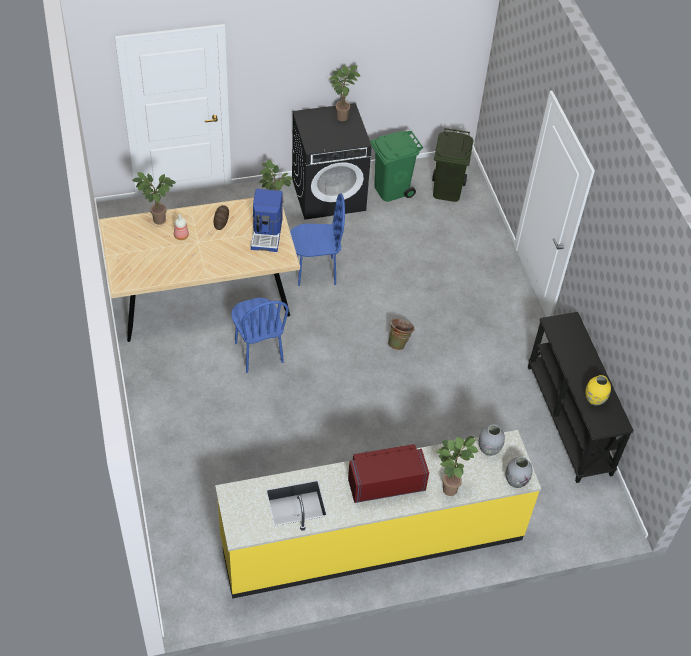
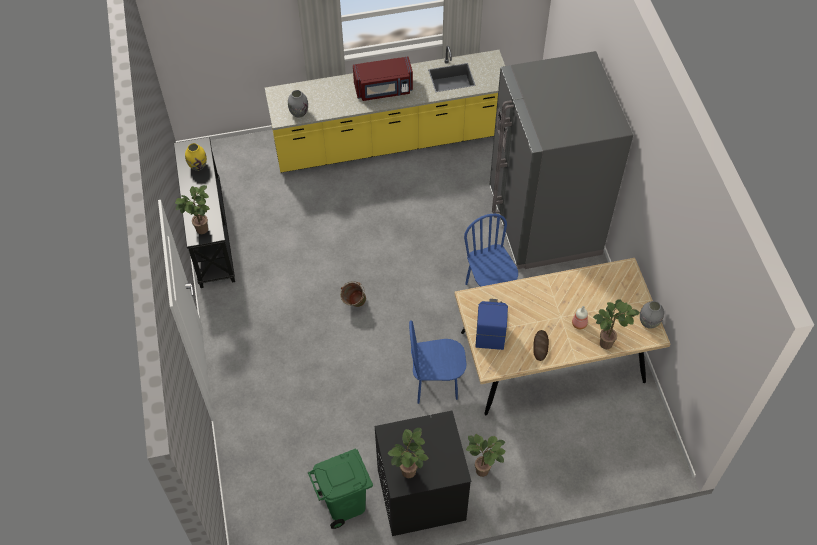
camera: 175 degrees left, 5 degrees up
green trash can [432,128,474,202] -> none
potted plant [436,436,478,496] -> potted plant moved to [175,185,210,234]
grey vase [506,457,533,488] -> grey vase moved to [640,301,664,329]
none -> grey fridge [490,51,633,269]

